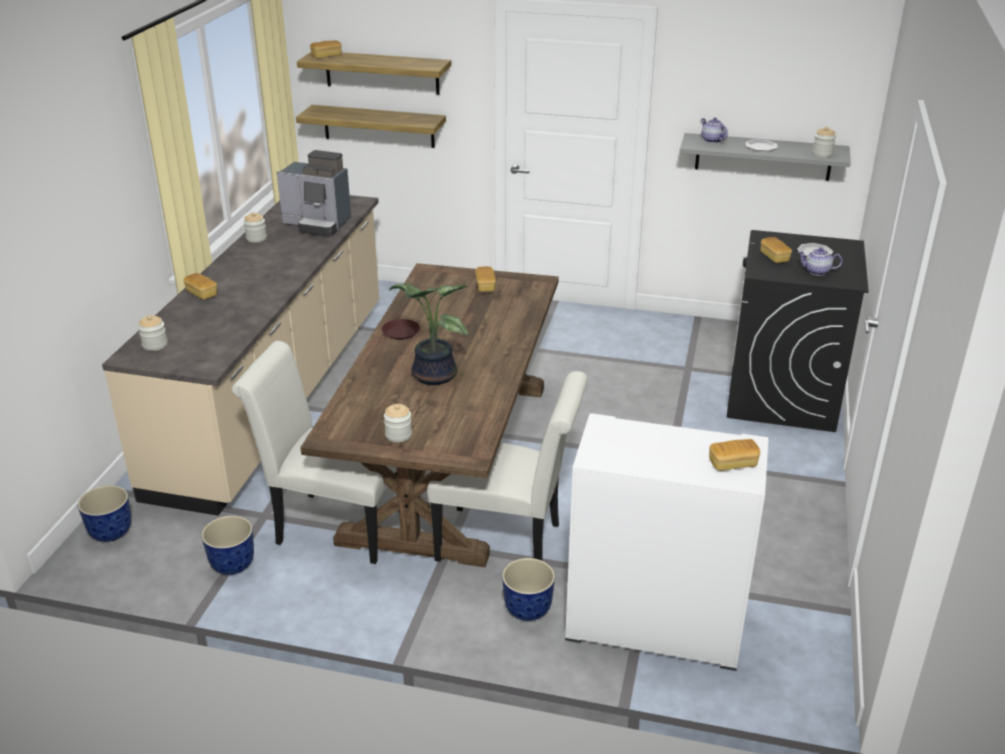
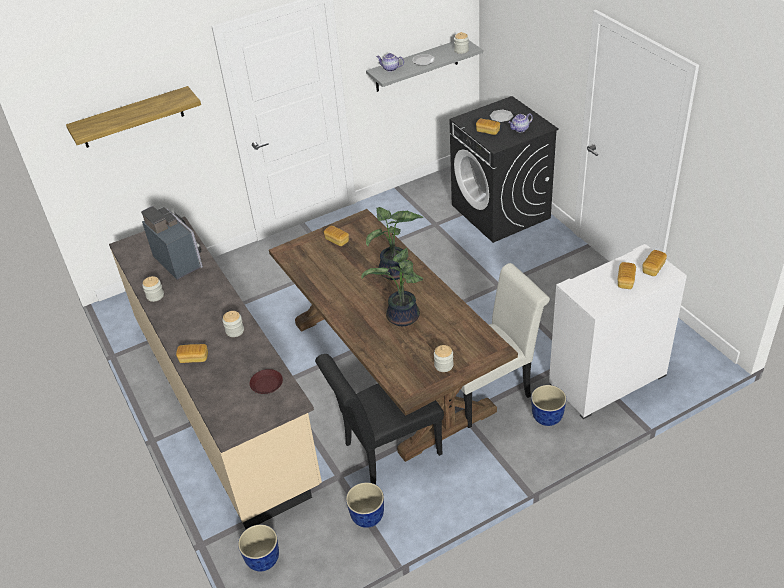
camera: 40 degrees left, 10 degrees up
jar [138,315,167,351] -> jar moved to [222,311,244,337]
white chair [232,341,397,564] -> black chair [315,354,444,485]
coffee machine [277,150,351,237] -> coffee machine turned 105 degrees counterclockwise [141,206,203,280]
shelf [296,105,446,148] -> none
bread [310,40,341,59] -> bread moved to [618,262,636,289]
brown plate [382,319,420,340] -> brown plate moved to [250,369,283,394]
none -> potted plant [366,207,423,280]

